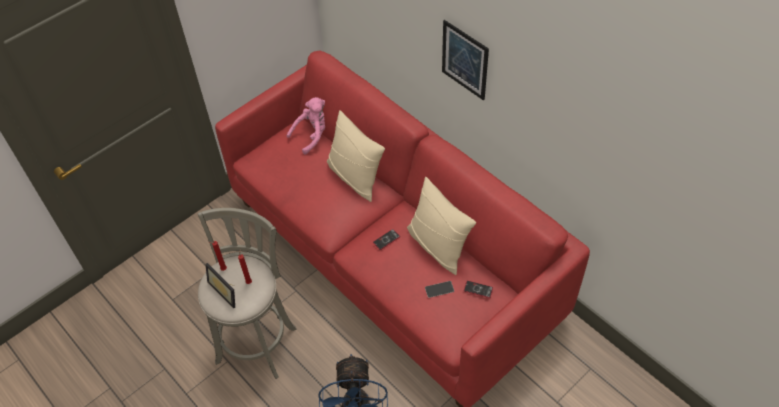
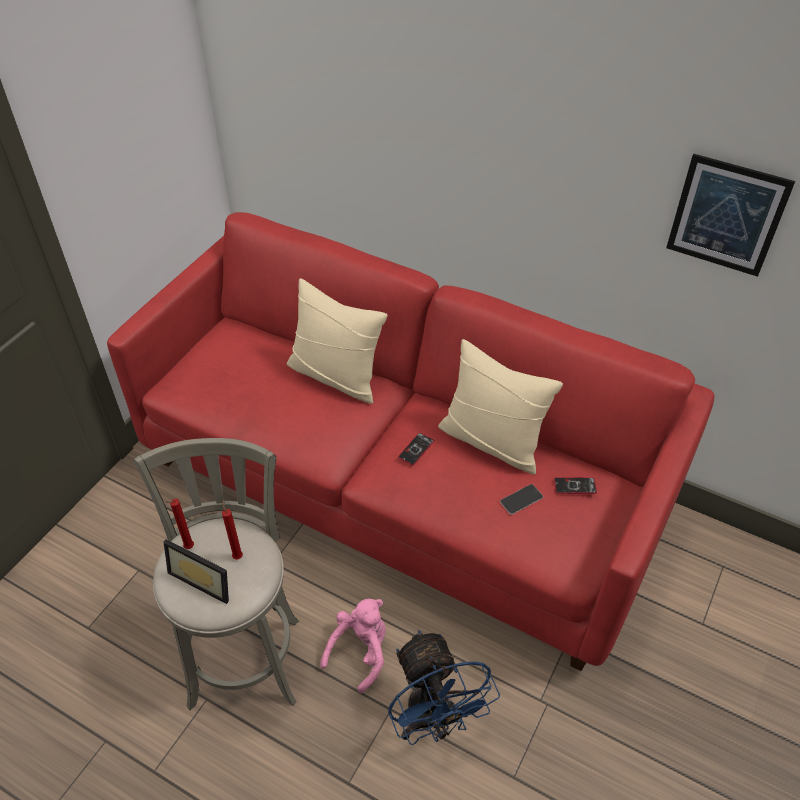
camera: 20 degrees left, 5 degrees down
pink plush toy [287,97,325,155] -> pink plush toy moved to [320,599,386,693]
picture [442,20,489,100] -> picture moved to [666,154,795,277]

